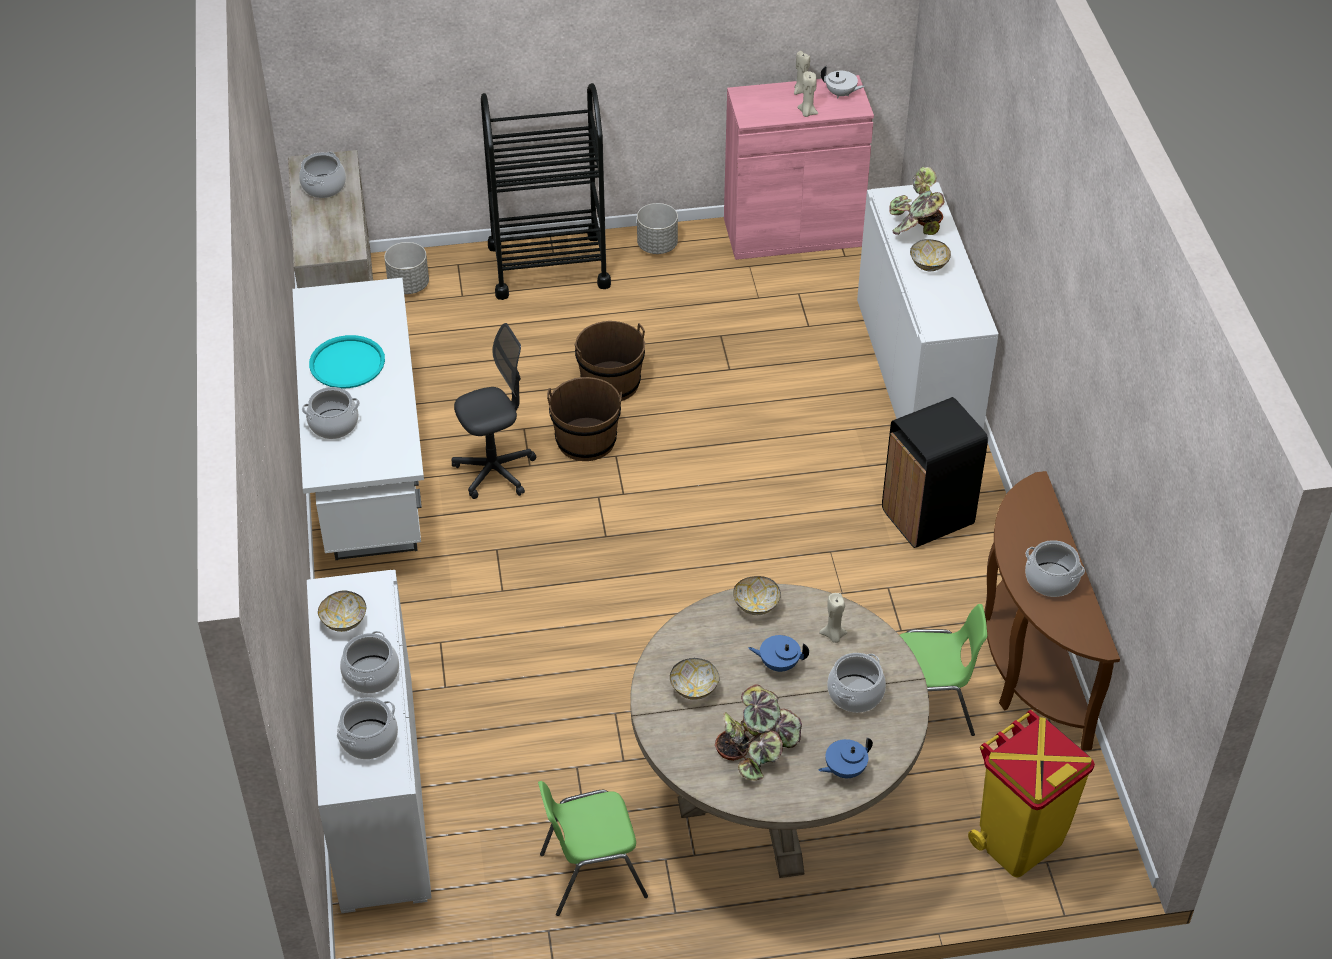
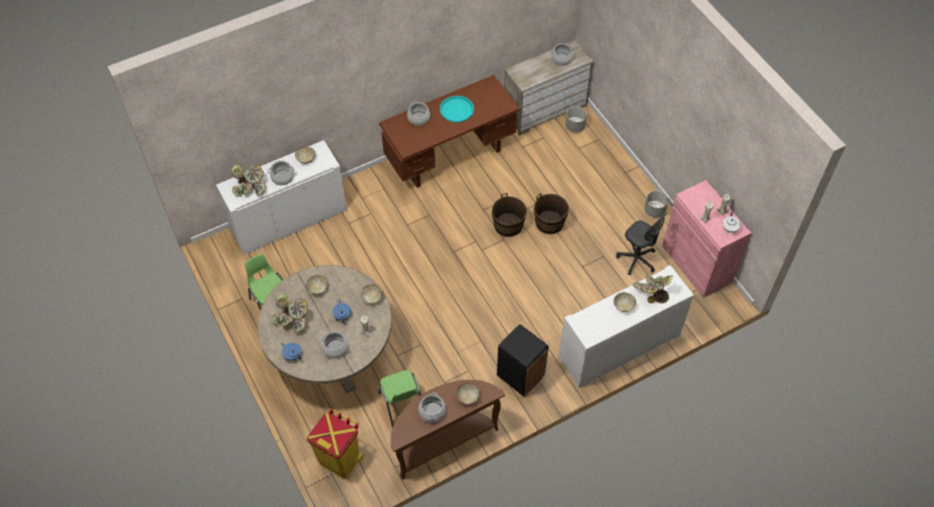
camera: 70 degrees right, 10 degrees up
white desk [292,278,424,560] -> brown desk [379,75,520,188]
cooking pot [337,697,398,759] -> potted plant [231,165,266,197]
grey office chair [452,323,536,499] -> grey office chair moved to [616,213,667,275]
black cart [481,83,611,300] -> none
none -> bowl [456,383,480,404]

